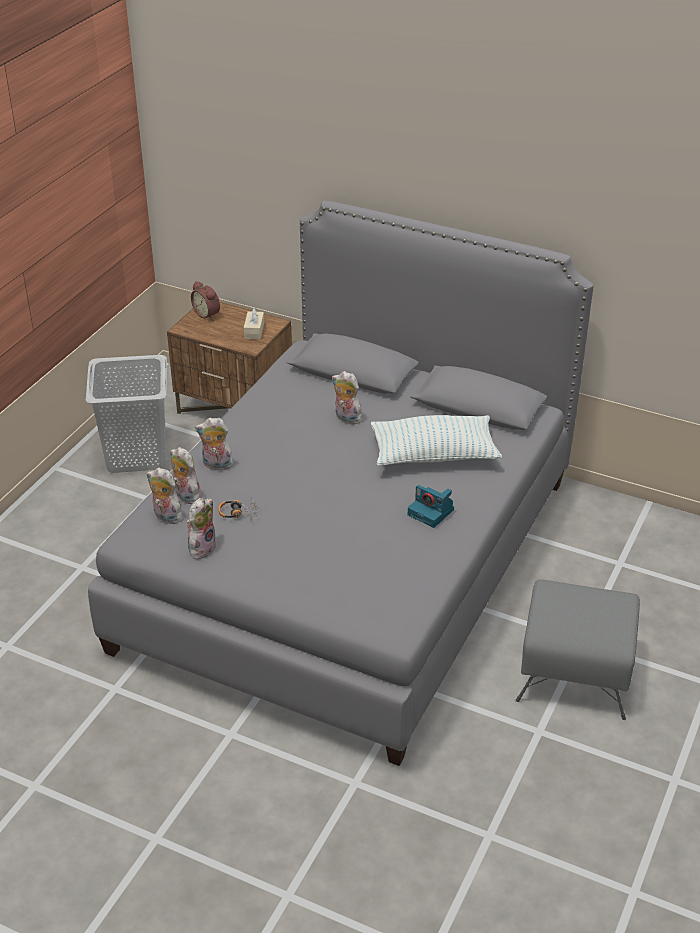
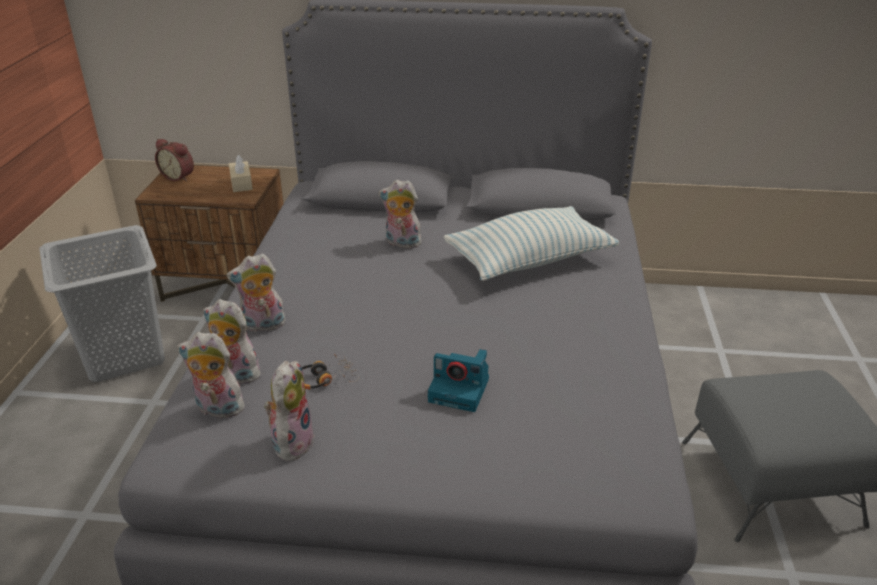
camera: 20 degrees left, 5 degrees down
camera [408,485,454,528] -> camera moved to [428,349,489,412]

